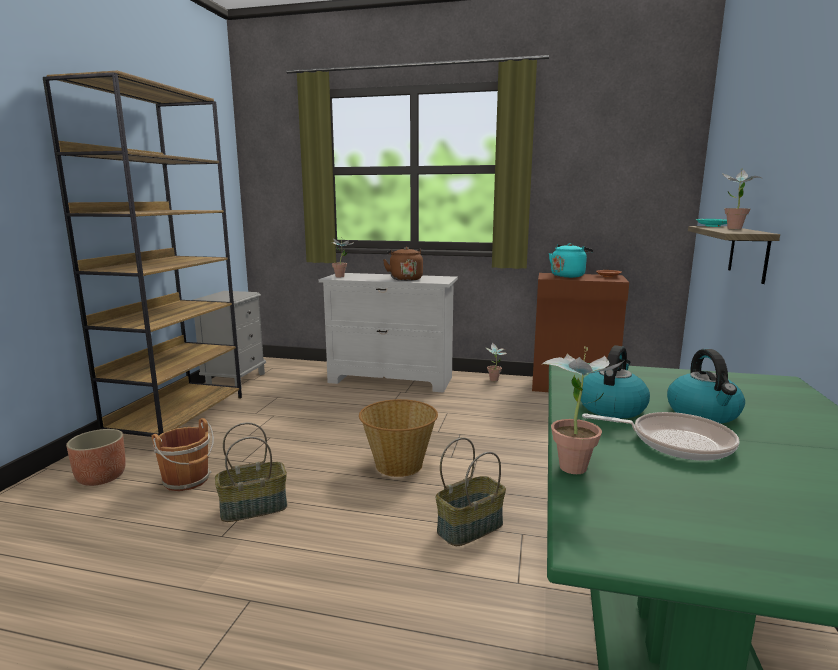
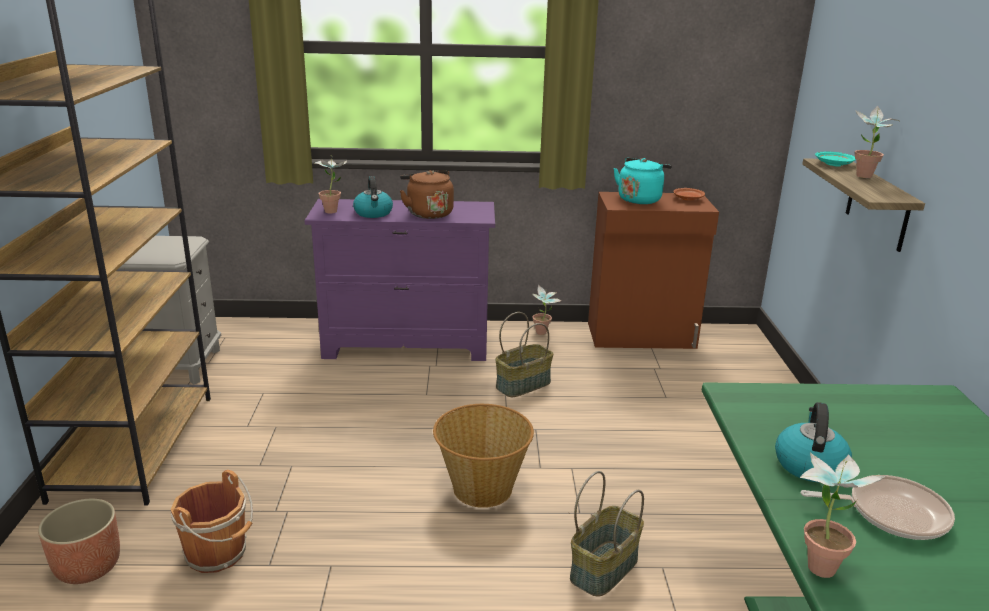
camera: 15 degrees left, 10 degrees up
basket [215,422,287,522] -> basket moved to [495,312,554,397]
white dresser [319,273,458,393] -> purple dresser [304,199,495,361]
kettle [667,349,745,423] -> kettle moved to [353,176,393,218]

